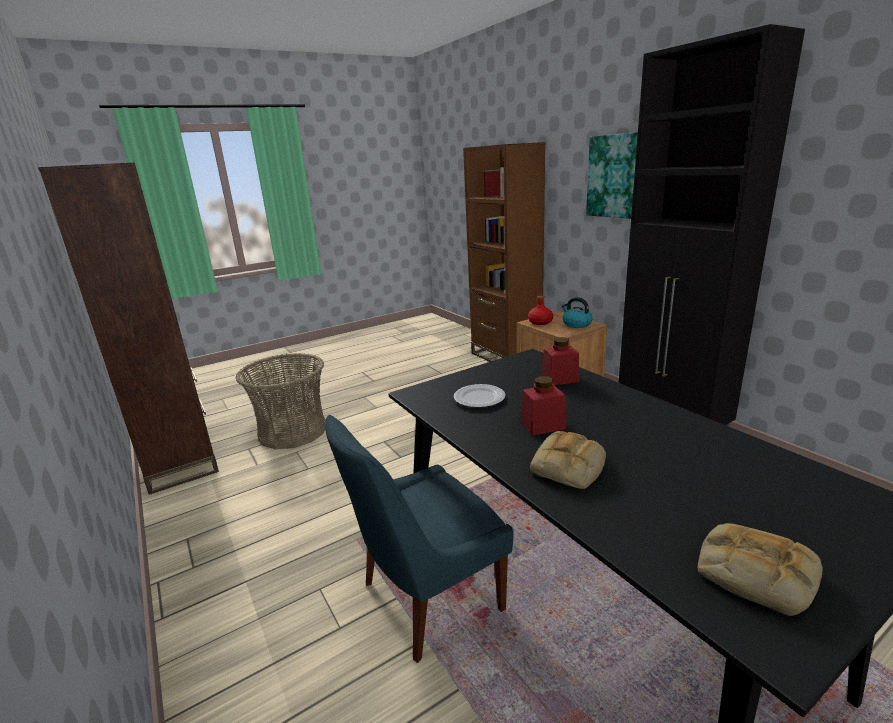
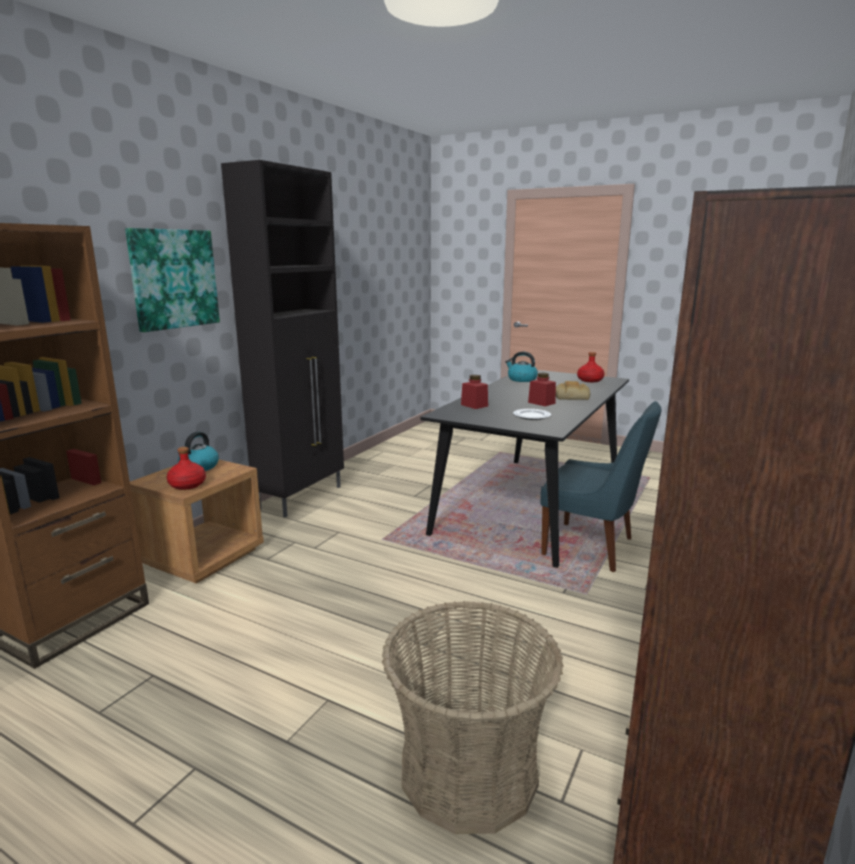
camera: 120 degrees left, 5 degrees down
bread [698,523,823,616] -> red bottle [577,352,604,382]
none -> kettle [505,351,538,382]

